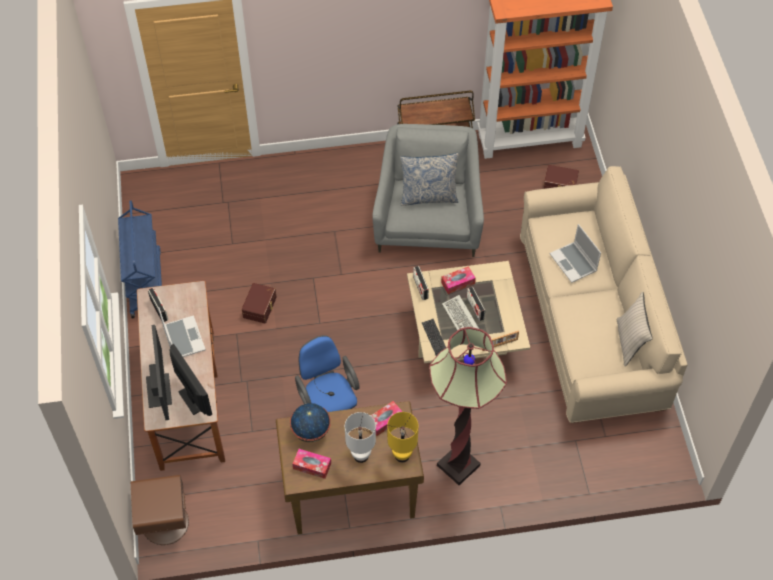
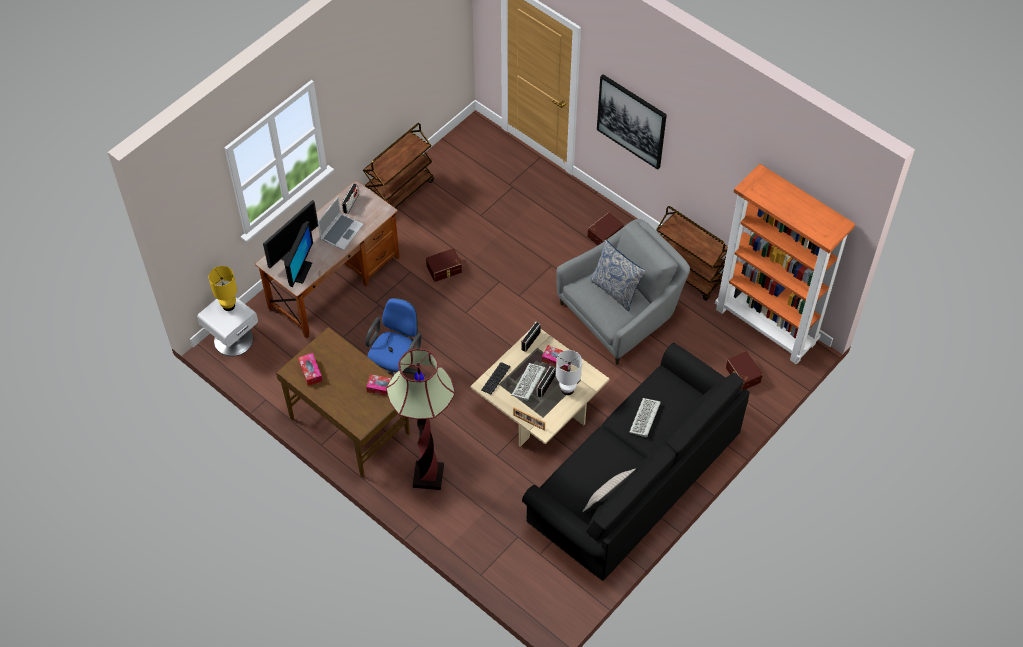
camera: 50 degrees right, 0 degrees up
blue cart [118,200,162,318] -> brown cart [363,123,434,208]
brown nightstand [131,475,189,545] -> white nightstand [197,296,258,356]
globe [290,403,331,442] -> none
white table lamp [345,412,376,463] -> white table lamp moved to [556,350,582,395]
yellow table lamp [387,412,419,462] -> yellow table lamp moved to [209,266,237,311]
beige sofa [520,166,687,423] -> black sofa [522,343,750,581]
laptop [550,224,601,283] -> keyboard [629,398,661,437]
none -> brown storage box [587,212,624,245]
none -> picture [597,74,667,170]

